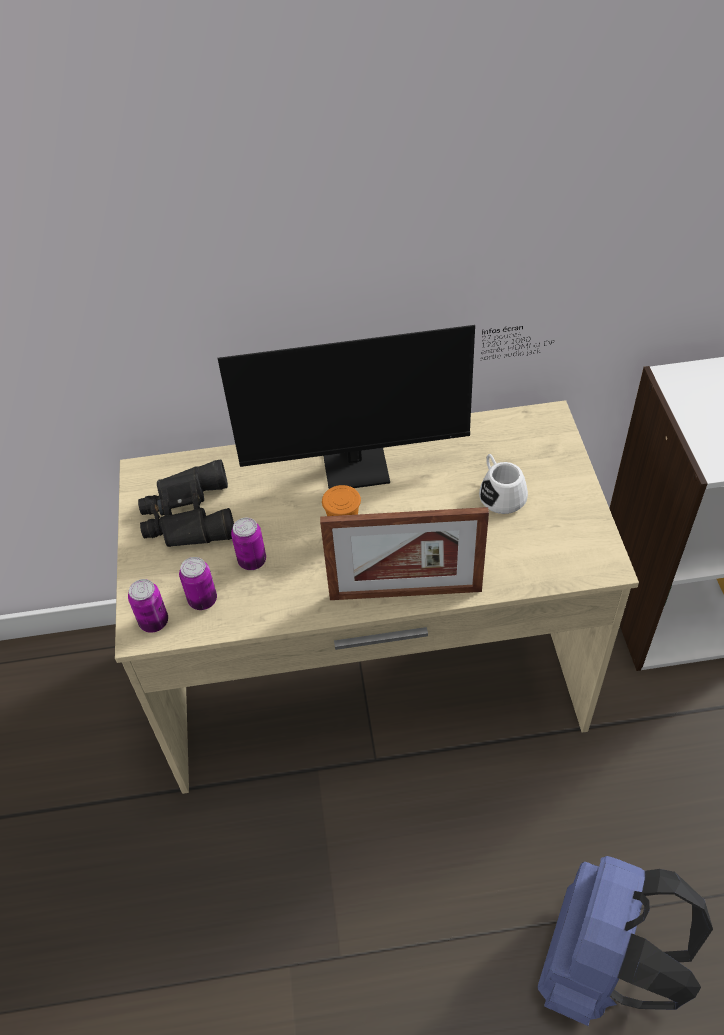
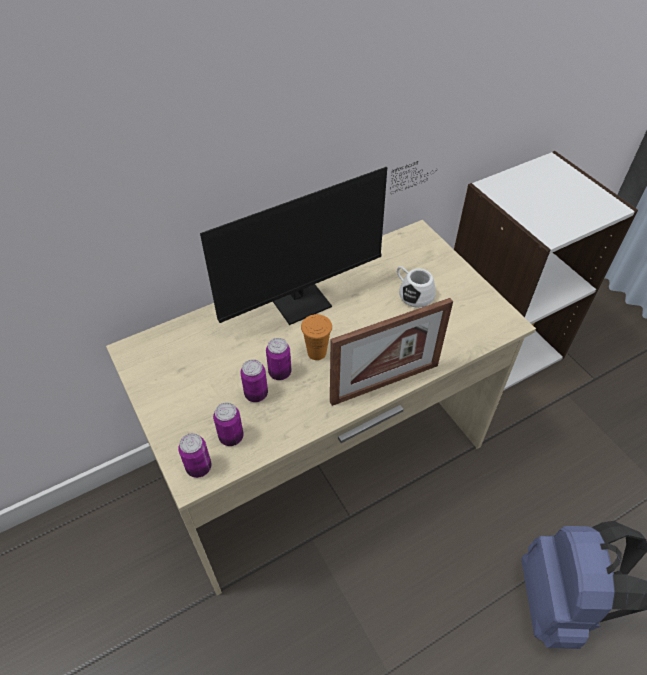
camera: 25 degrees left, 0 degrees up
black binoculars [138,459,234,547] -> none
none -> can [266,338,292,380]

